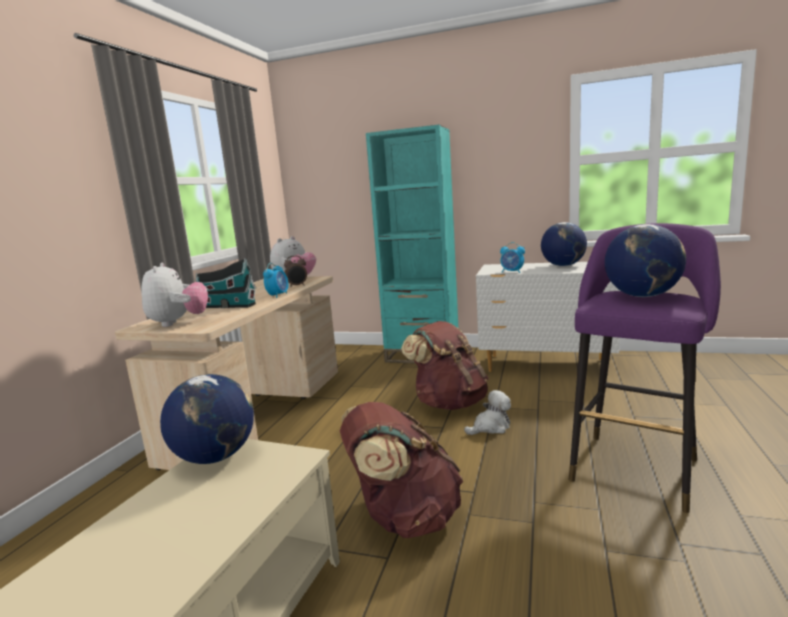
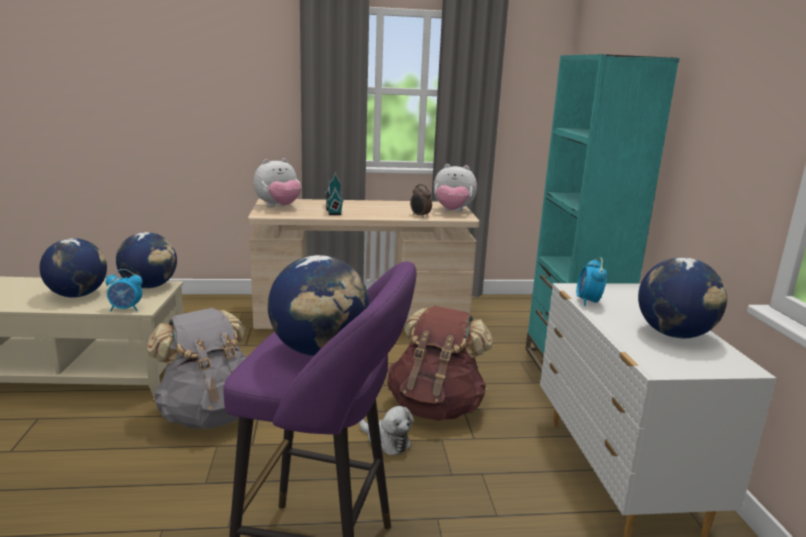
camera: 65 degrees right, 5 degrees up
alarm clock [263,263,288,298] -> alarm clock moved to [106,269,143,311]
brown backpack [340,402,464,538] -> grey backpack [146,308,247,429]
none -> globe [40,238,107,298]

